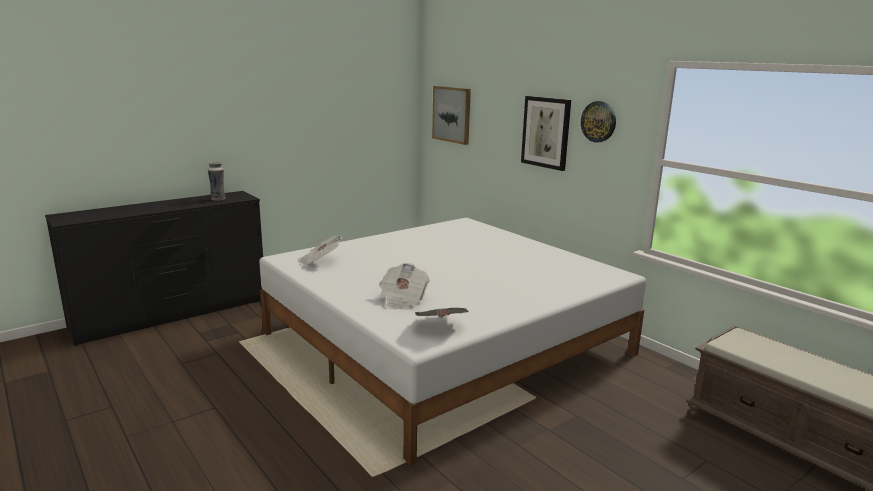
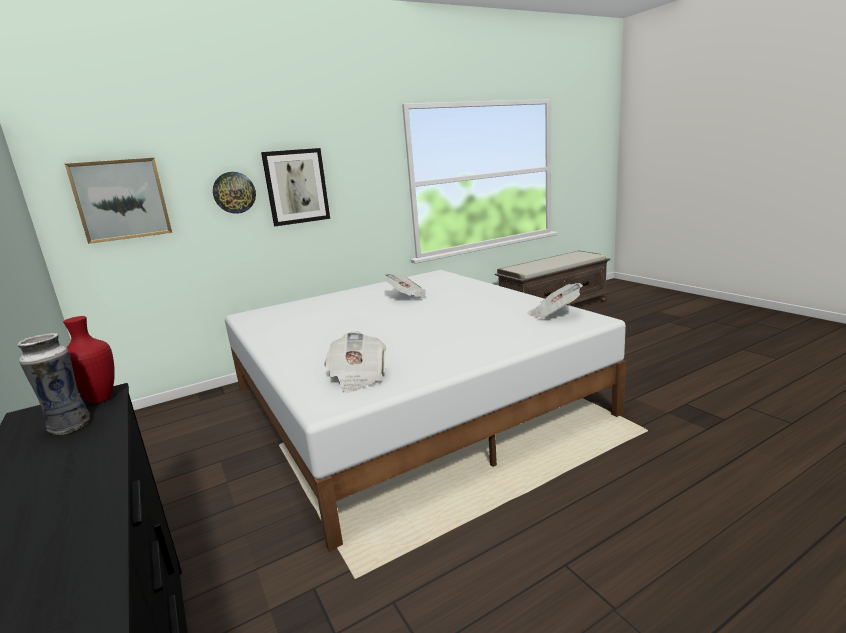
camera: 80 degrees left, 0 degrees up
newspaper [379,263,430,309] -> newspaper moved to [385,274,426,299]
wall clock [581,101,616,143] -> wall clock moved to [213,172,256,214]
none -> red vase [63,316,115,404]

